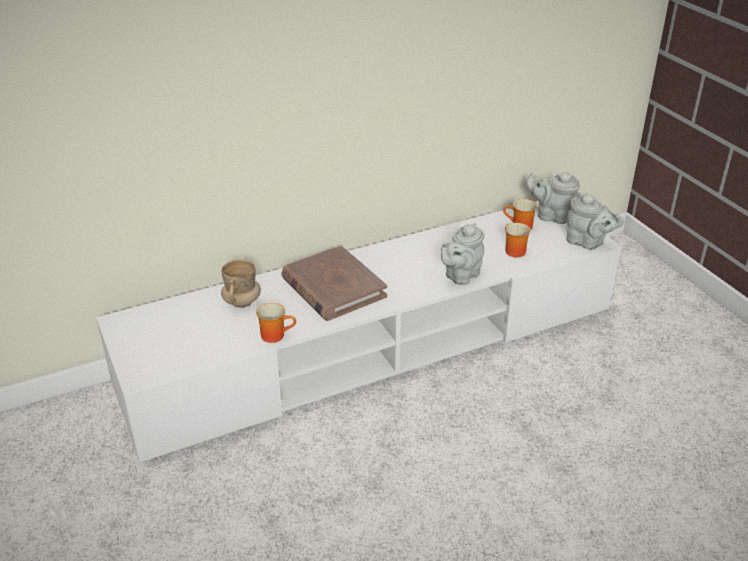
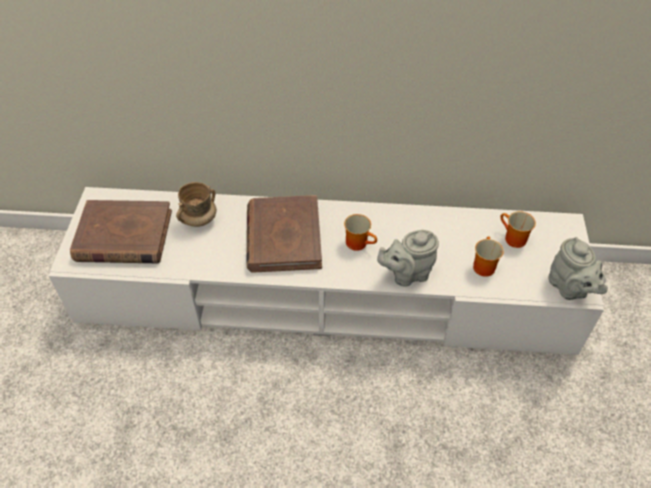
camera: 30 degrees right, 15 degrees up
mug [256,303,296,343] -> mug moved to [344,214,377,251]
grey teapot [526,172,580,224] -> none
none -> brown book [70,200,172,263]

